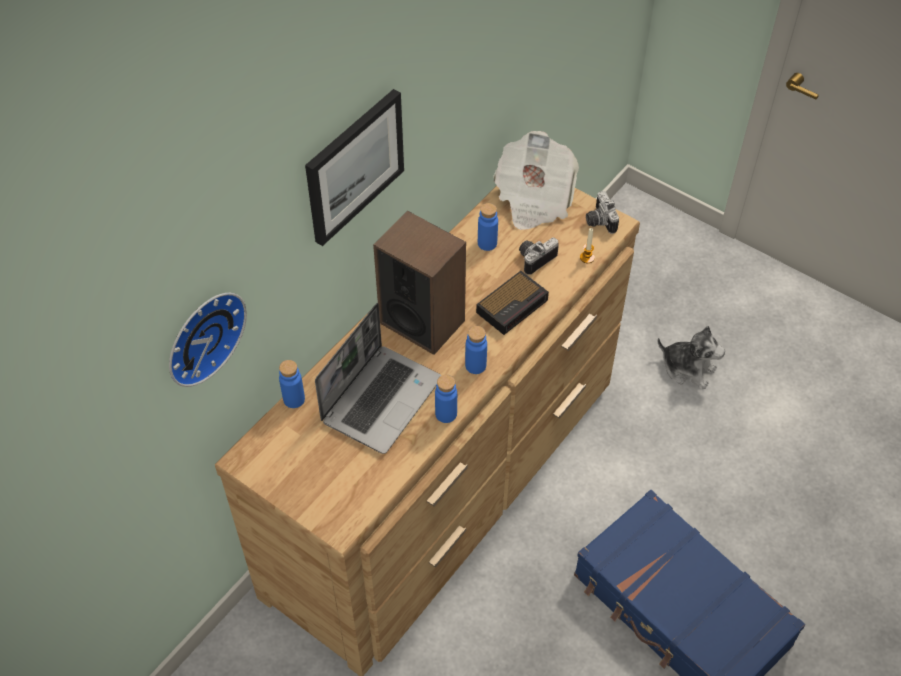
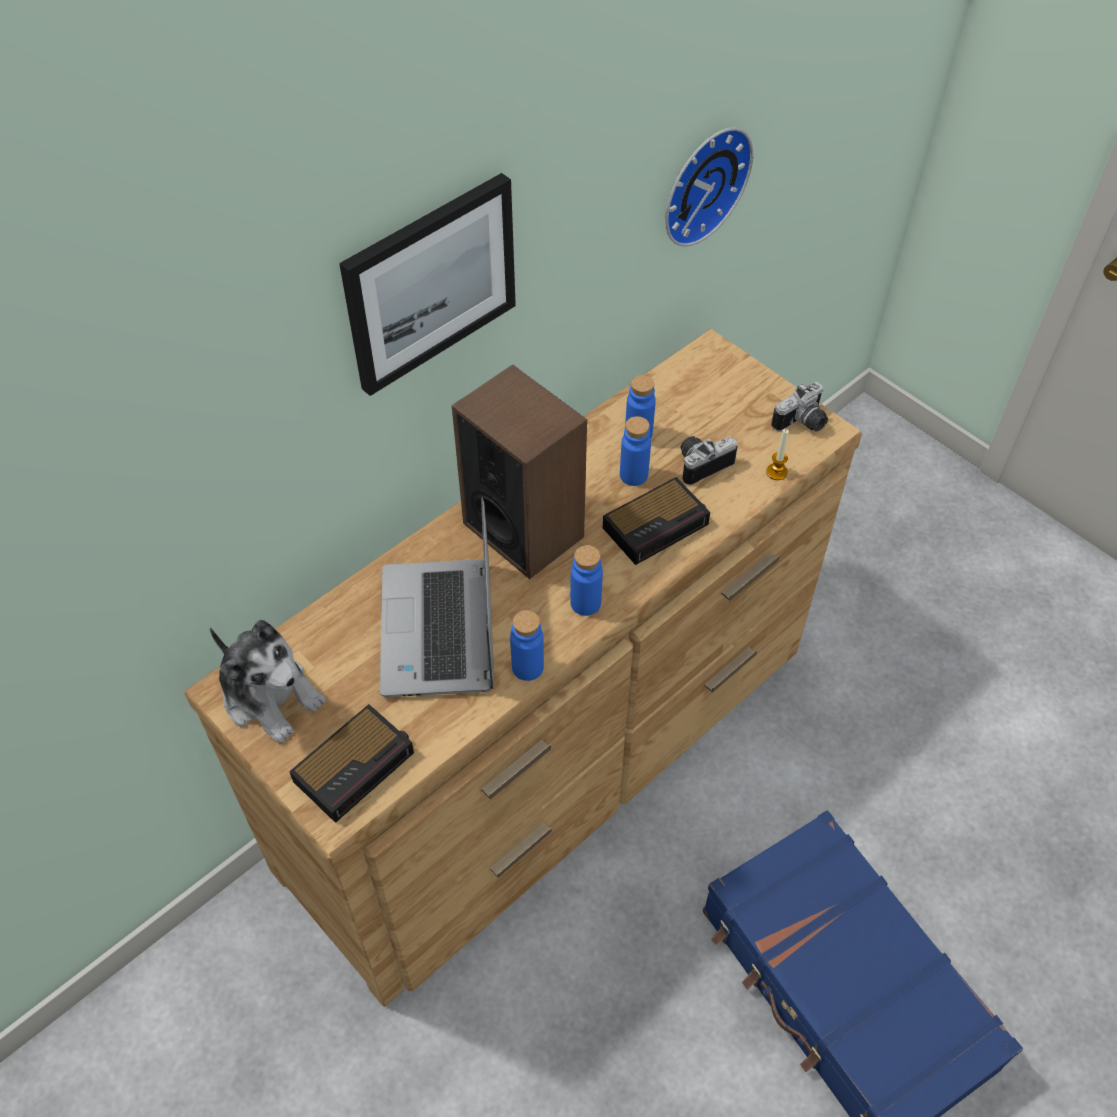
camera: 10 degrees right, 0 degrees up
wall clock [169,293,247,387] -> wall clock moved to [665,127,753,246]
blue bottle [279,360,305,408] -> blue bottle moved to [620,416,651,486]
laptop [315,303,442,454] -> laptop turned 135 degrees clockwise [380,497,494,697]
newspaper [493,131,579,230] -> none
camera [586,191,619,234] -> camera turned 120 degrees counterclockwise [771,382,828,432]
plush toy [658,326,725,389] -> plush toy moved to [210,620,326,744]
none -> alarm clock [289,704,414,823]

